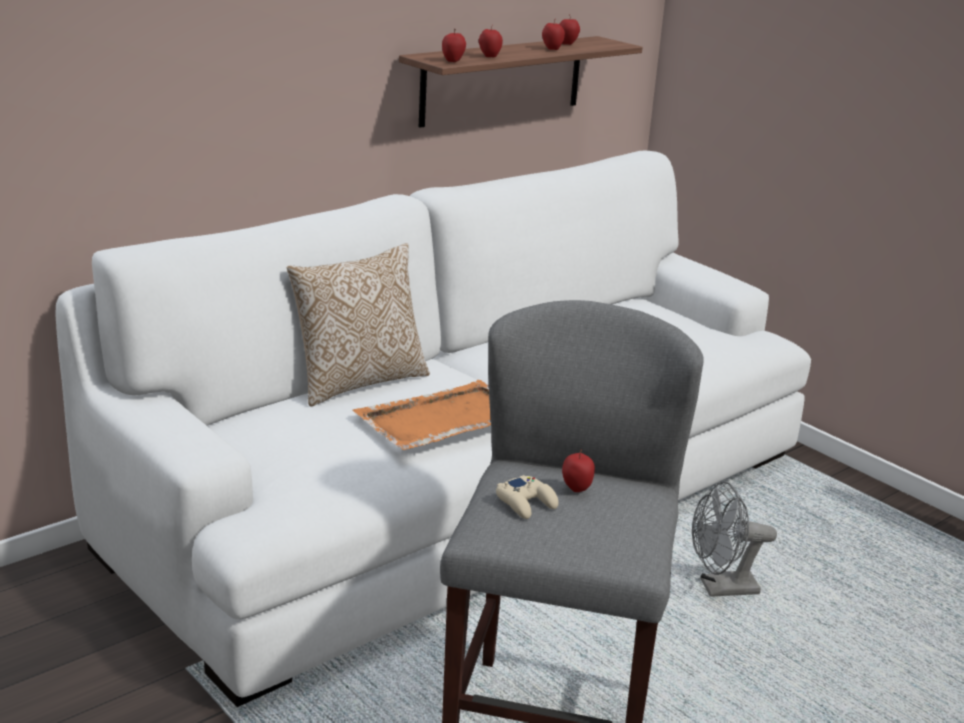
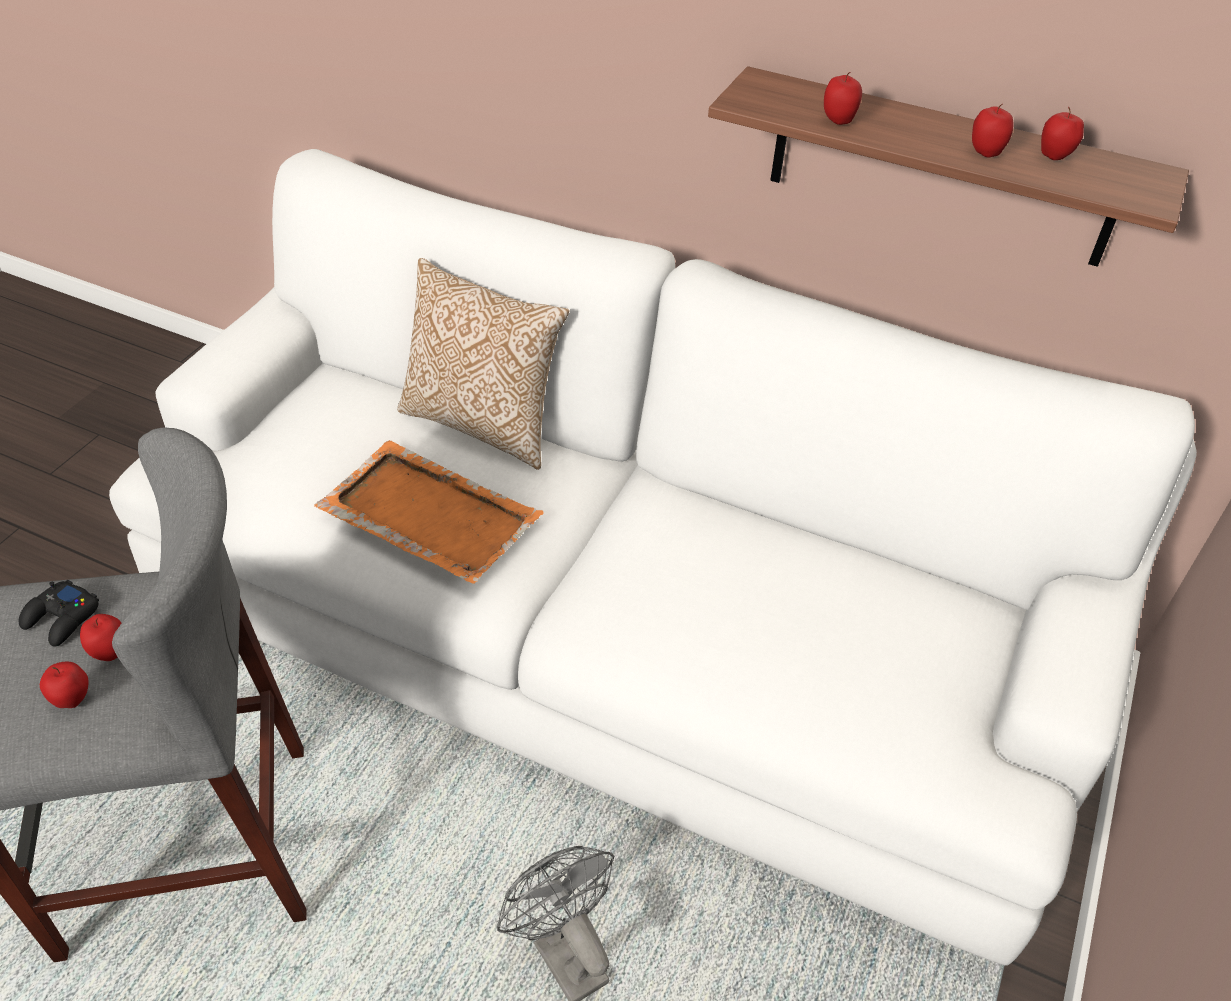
camera: 65 degrees right, 20 degrees up
apple [442,29,466,62] -> apple moved to [40,662,89,708]
beige game controller [496,475,559,519] -> black game controller [19,580,99,647]

